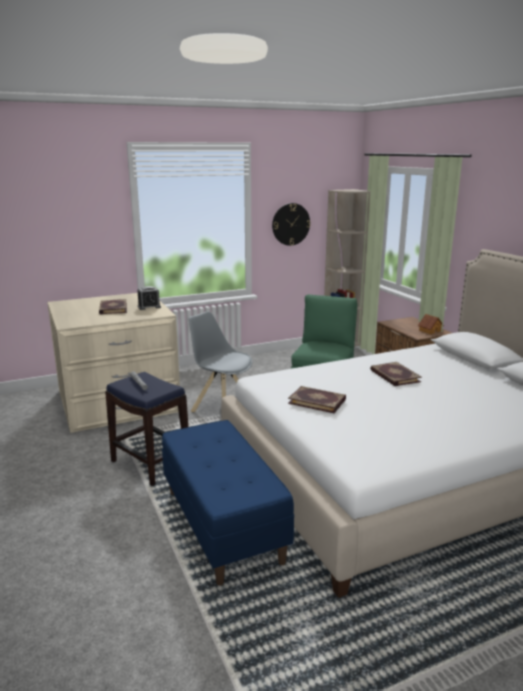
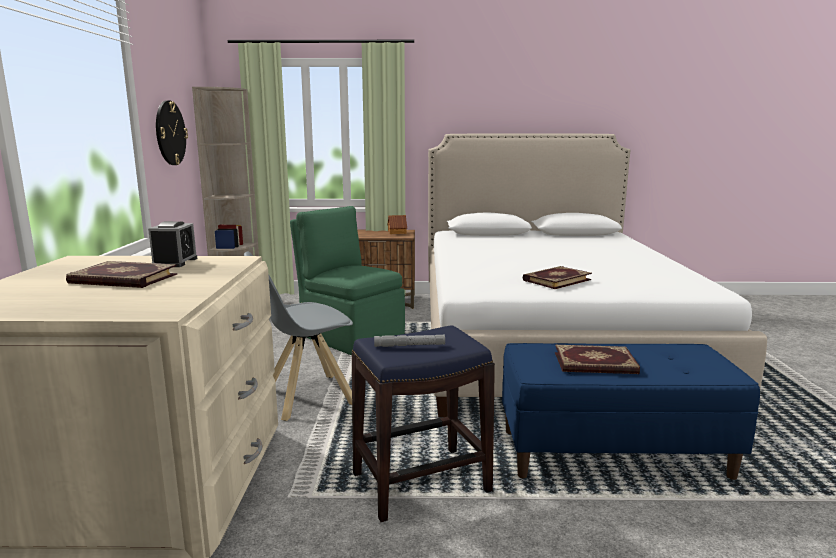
camera: 65 degrees left, 5 degrees down
book [370,362,422,386] -> book moved to [555,345,640,374]

